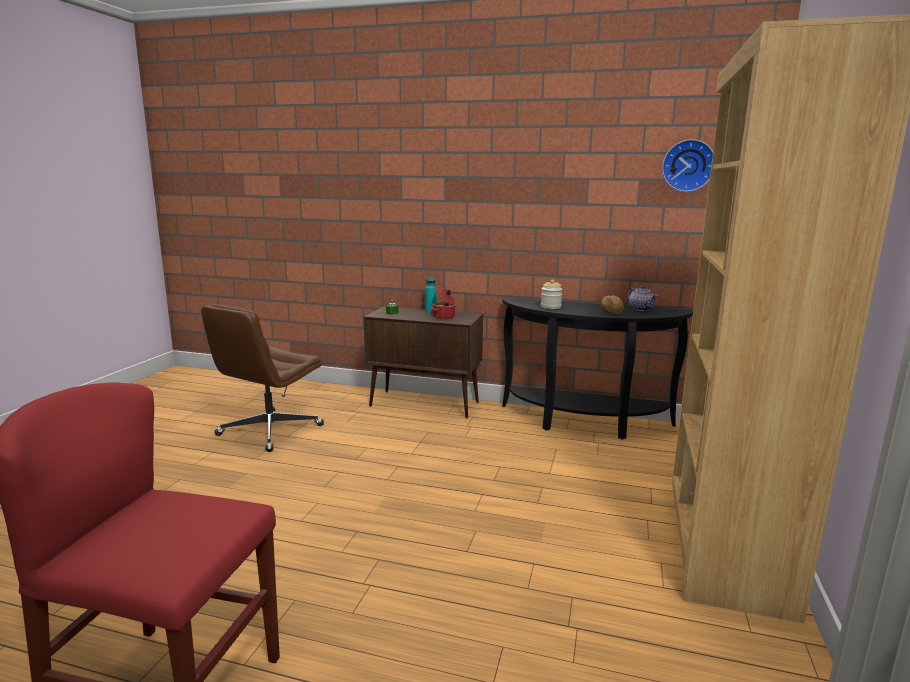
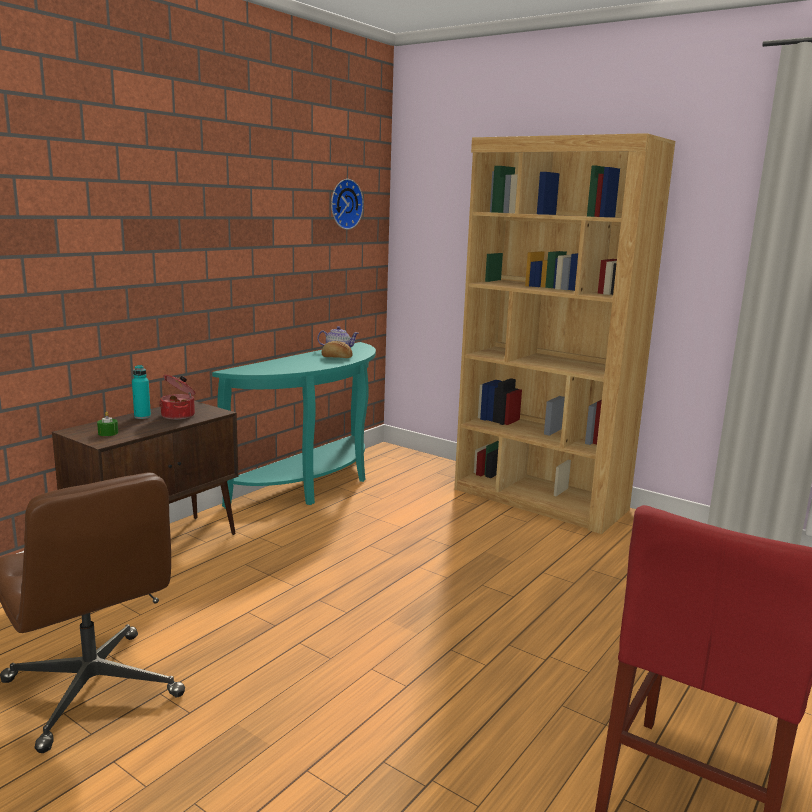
camera: 70 degrees left, 0 degrees up
black console table [502,297,693,440] -> turquoise console table [212,342,376,509]
jar [541,280,562,309] -> none

